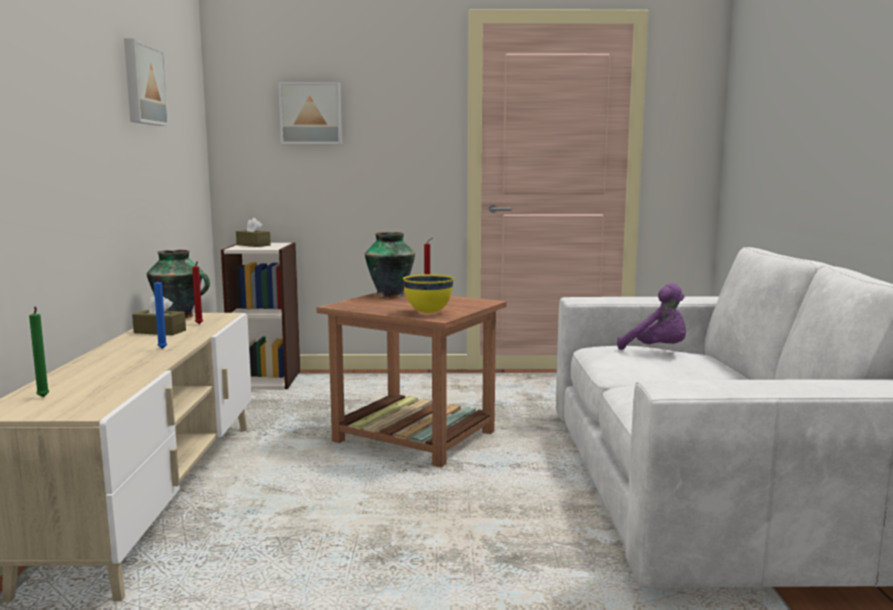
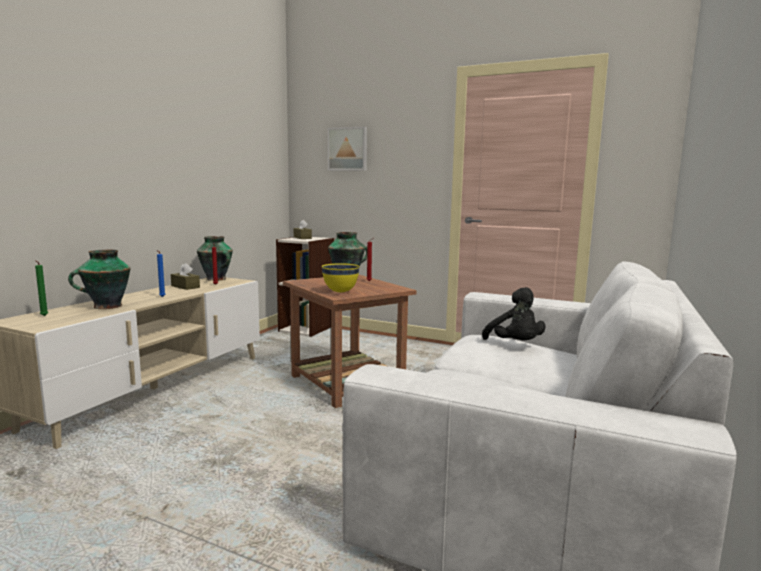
camera: 25 degrees right, 0 degrees up
picture [124,38,169,126] -> none
purple plush toy [617,283,686,350] -> black plush toy [482,287,545,340]
none -> vase [68,249,130,309]

